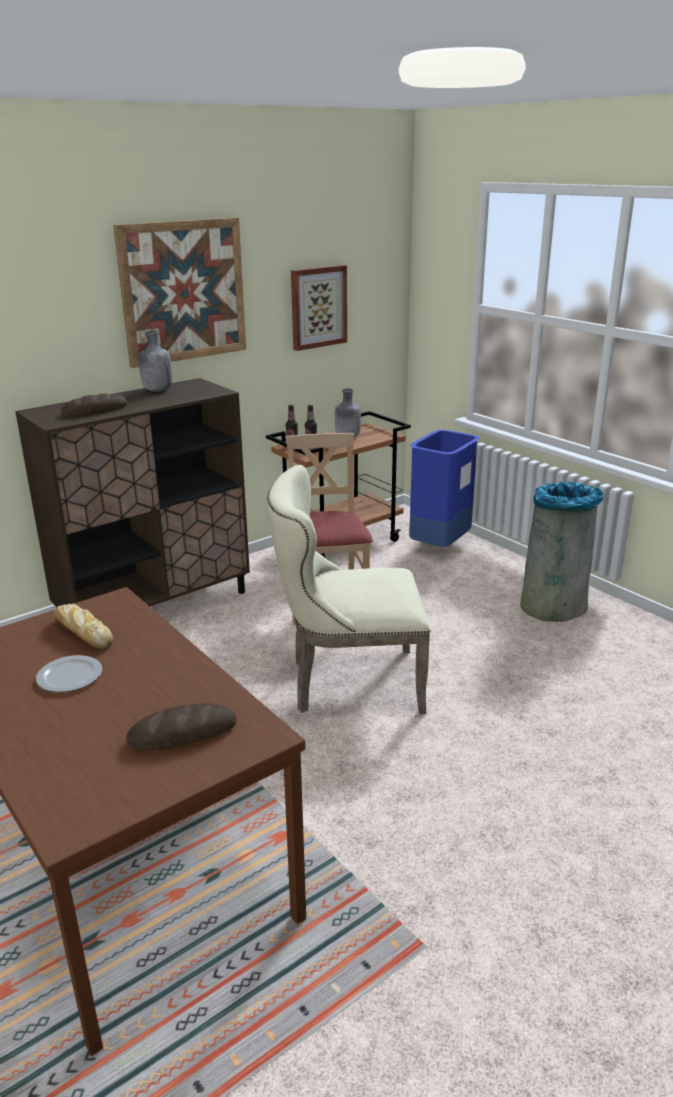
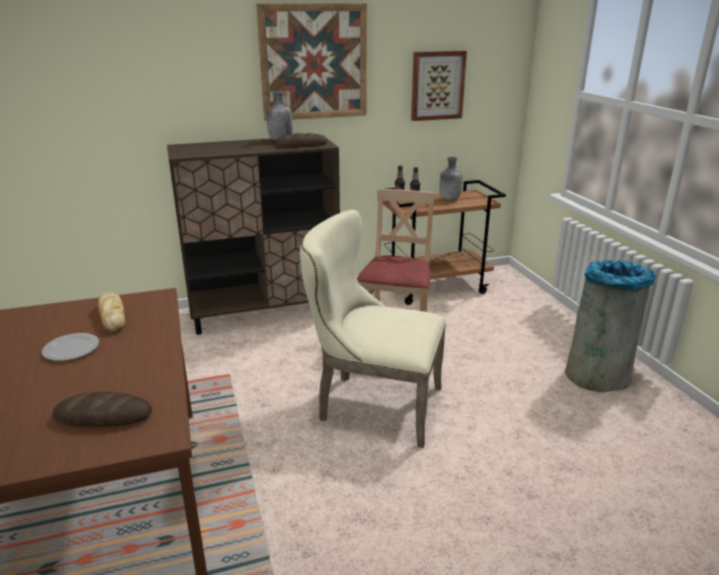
camera: 20 degrees right, 0 degrees up
bread [61,394,127,416] -> bread moved to [276,133,327,147]
blue trash can [409,430,479,547] -> none

